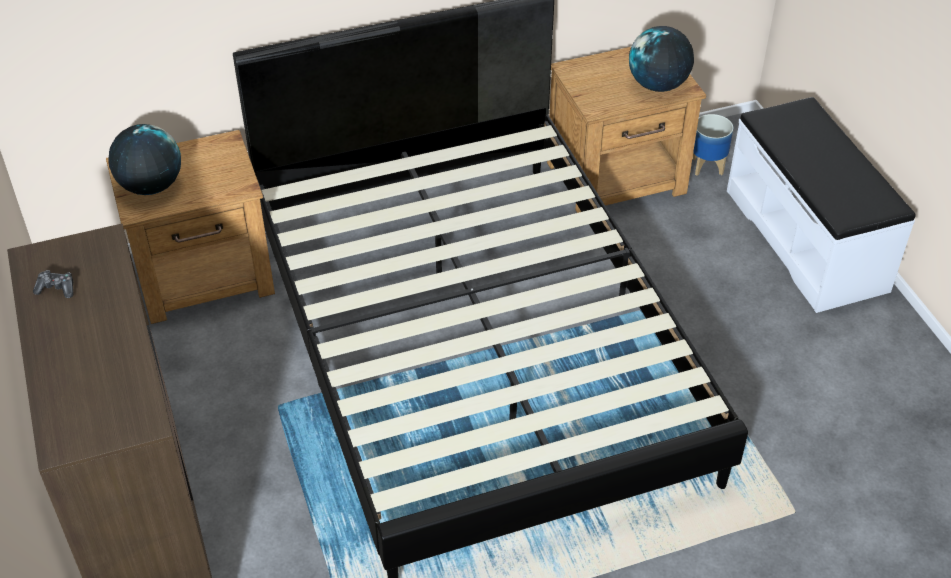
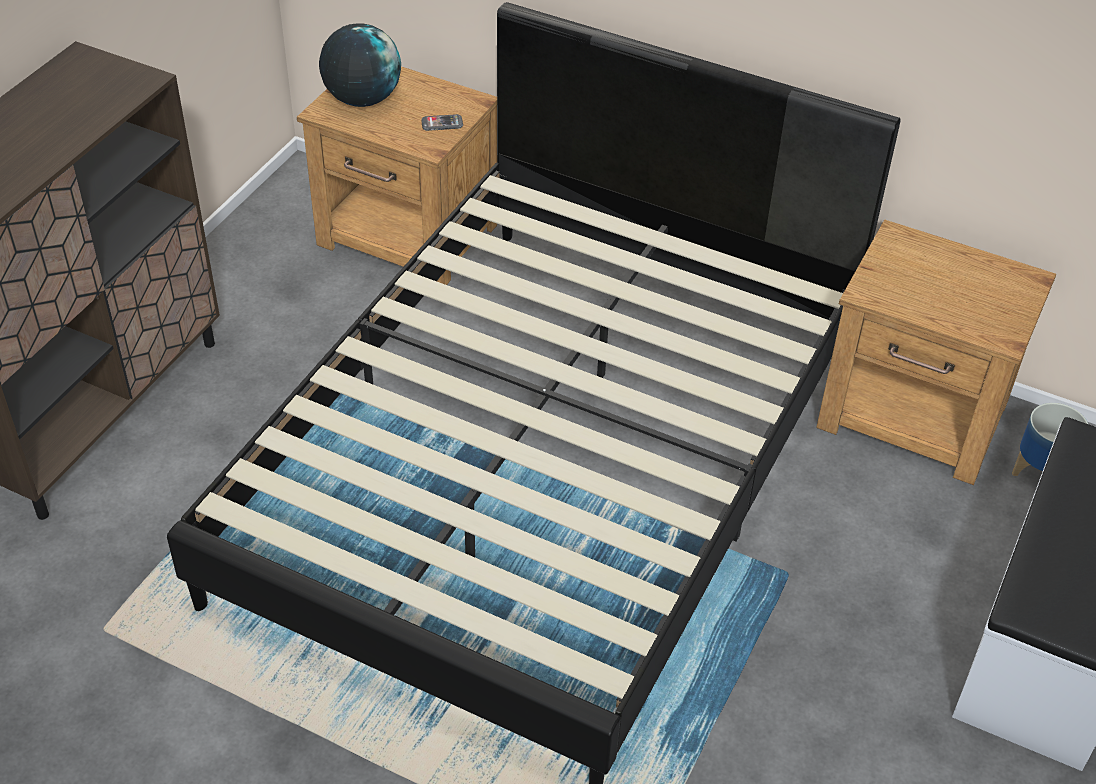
camera: 45 degrees right, 0 degrees up
game controller [33,270,73,298] -> none
globe [629,26,694,92] -> none
none -> phone [421,114,463,131]

